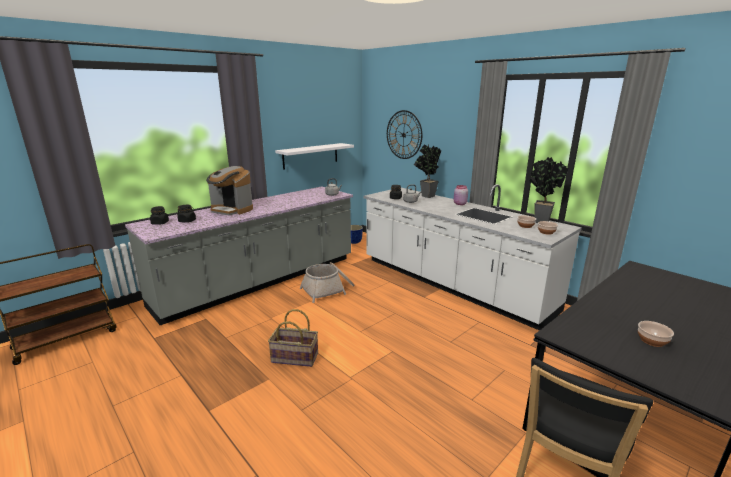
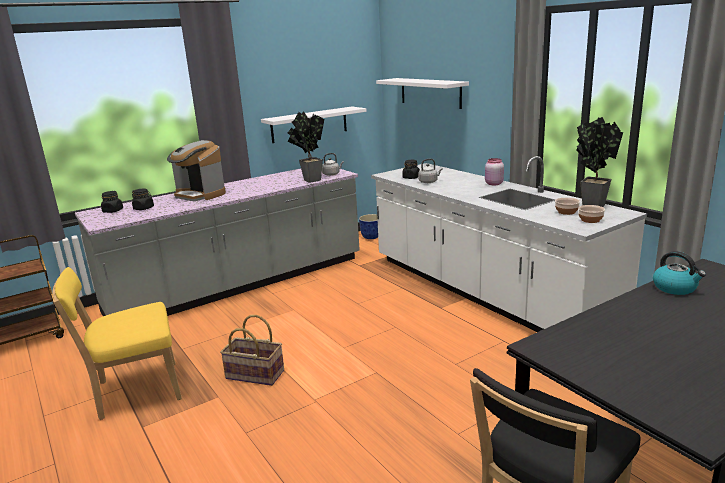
camera: 10 degrees right, 0 degrees up
basket [300,262,355,303] -> none
wall clock [387,110,422,159] -> white shelf [376,78,469,109]
potted plant [414,144,442,198] -> potted plant moved to [287,111,324,183]
bowl [638,321,674,347] -> none
none -> yellow chair [53,267,182,420]
none -> kettle [653,251,706,295]

